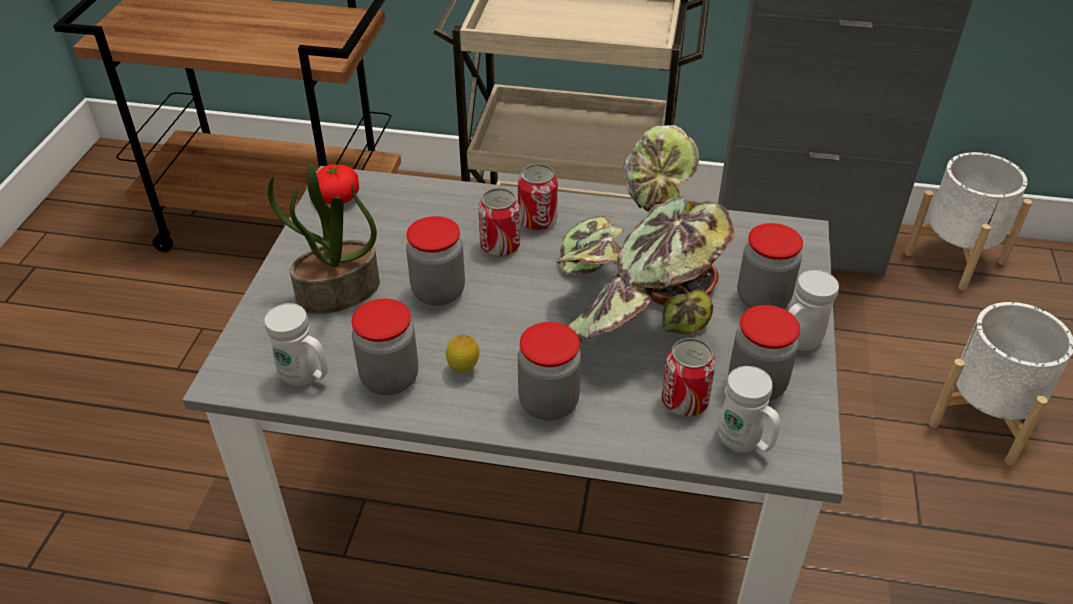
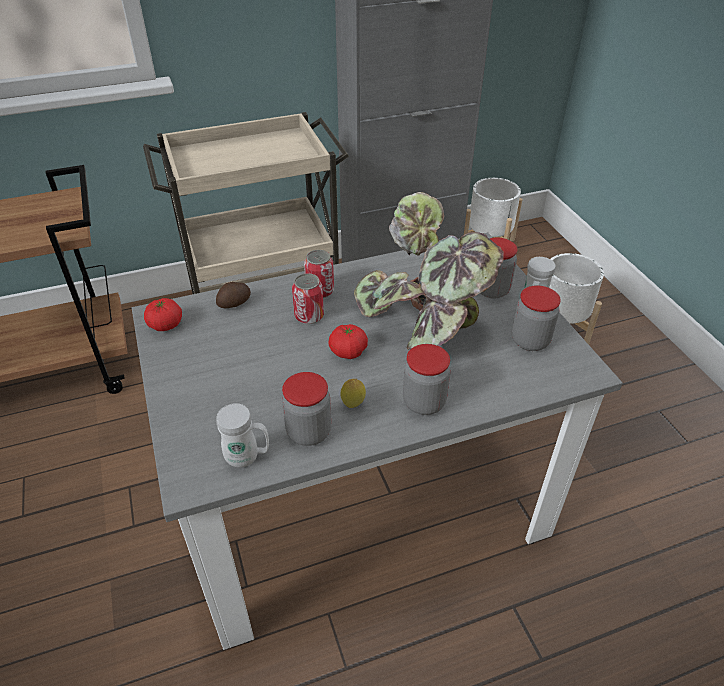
camera: 30 degrees left, 0 degrees up
potted plant [268,164,380,314] -> none
jar [406,216,465,306] -> none
can [662,338,716,416] -> none
white mug [718,366,780,453] -> none
none -> potato [216,282,251,309]
none -> tomato [328,324,368,359]

